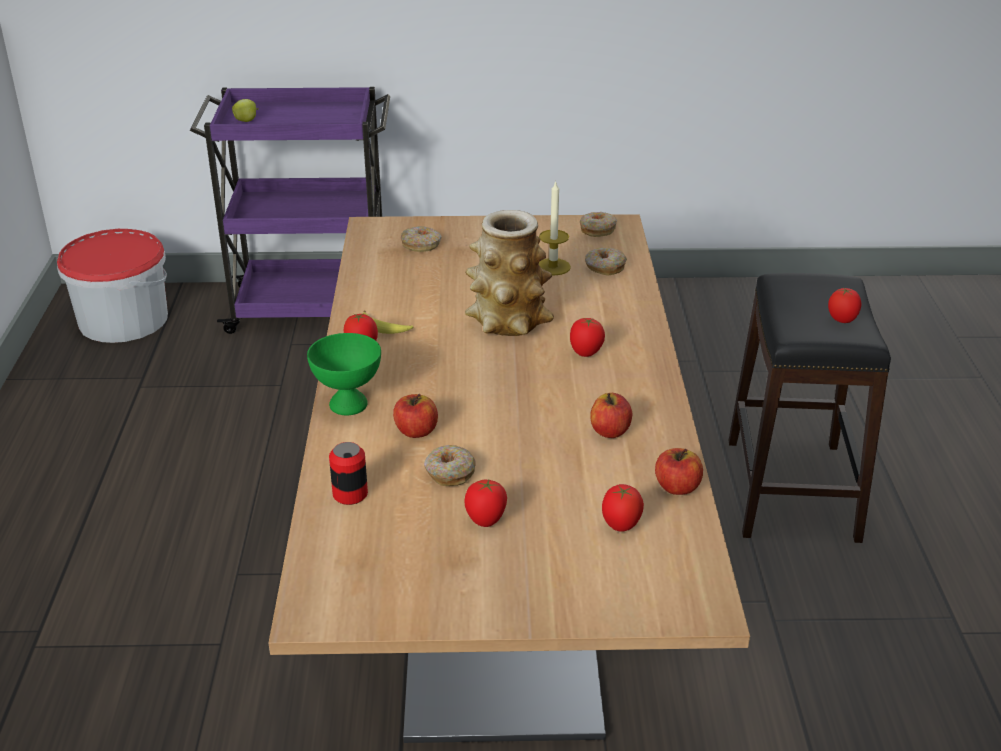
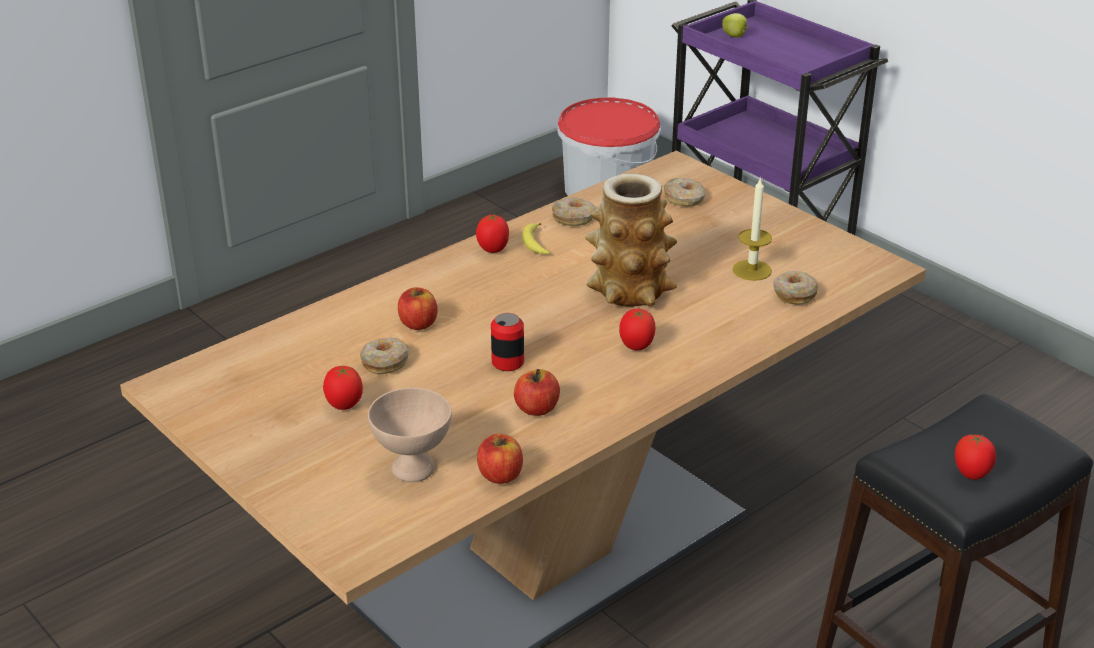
camera: 50 degrees right, 0 degrees up
green bowl [307,333,381,415] -> none
can [329,442,368,505] -> can moved to [491,313,524,371]
donut [580,212,617,237] -> donut moved to [552,198,596,226]
tomato [602,484,644,532] -> beige bowl [368,388,452,482]

